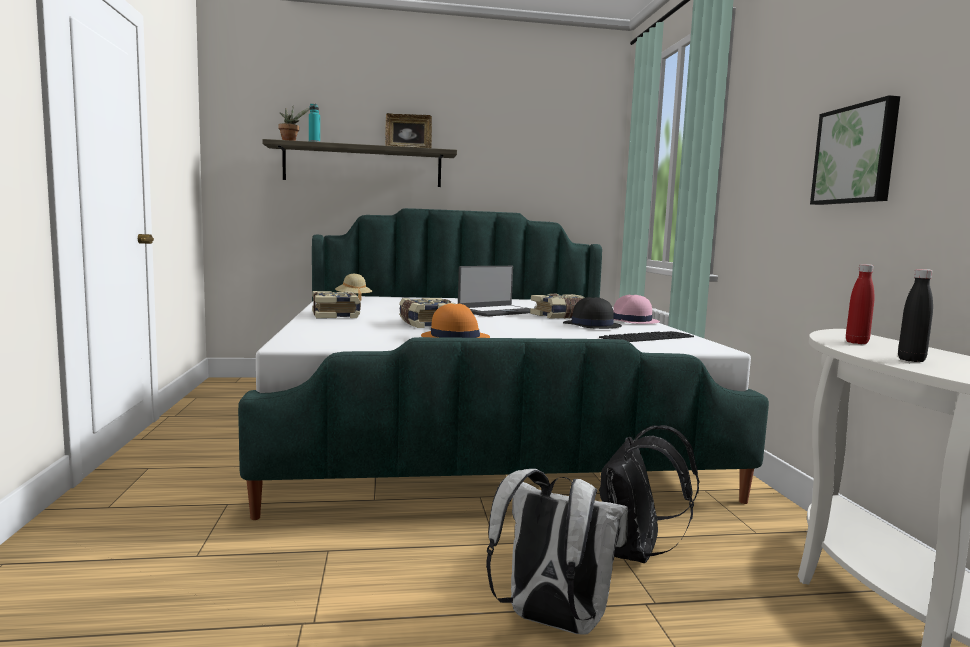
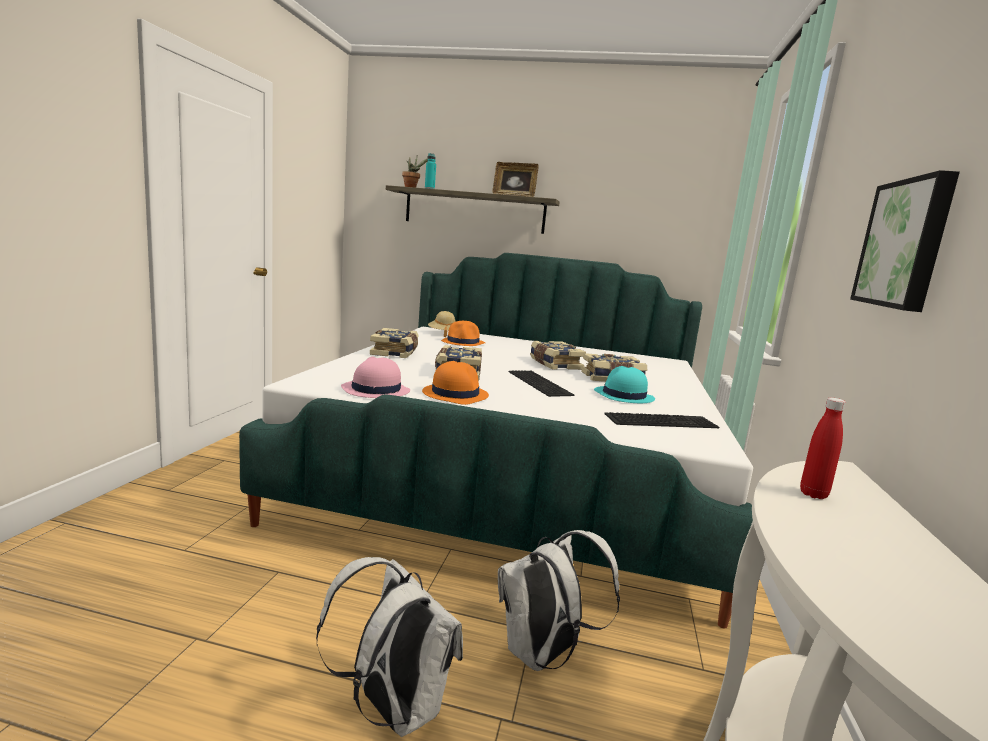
camera: 20 degrees right, 5 degrees up
laptop [458,266,532,317] -> book [530,341,586,370]
black hat [563,297,622,329] -> turquoise hat [594,366,655,403]
black backpack [599,425,700,563] -> white backpack [498,530,620,671]
pink hat [613,295,660,324] -> pink hat moved to [341,357,410,398]
black bottle [898,269,933,362] -> none
none -> orange hat [441,321,485,346]
none -> keyboard [509,371,574,397]

